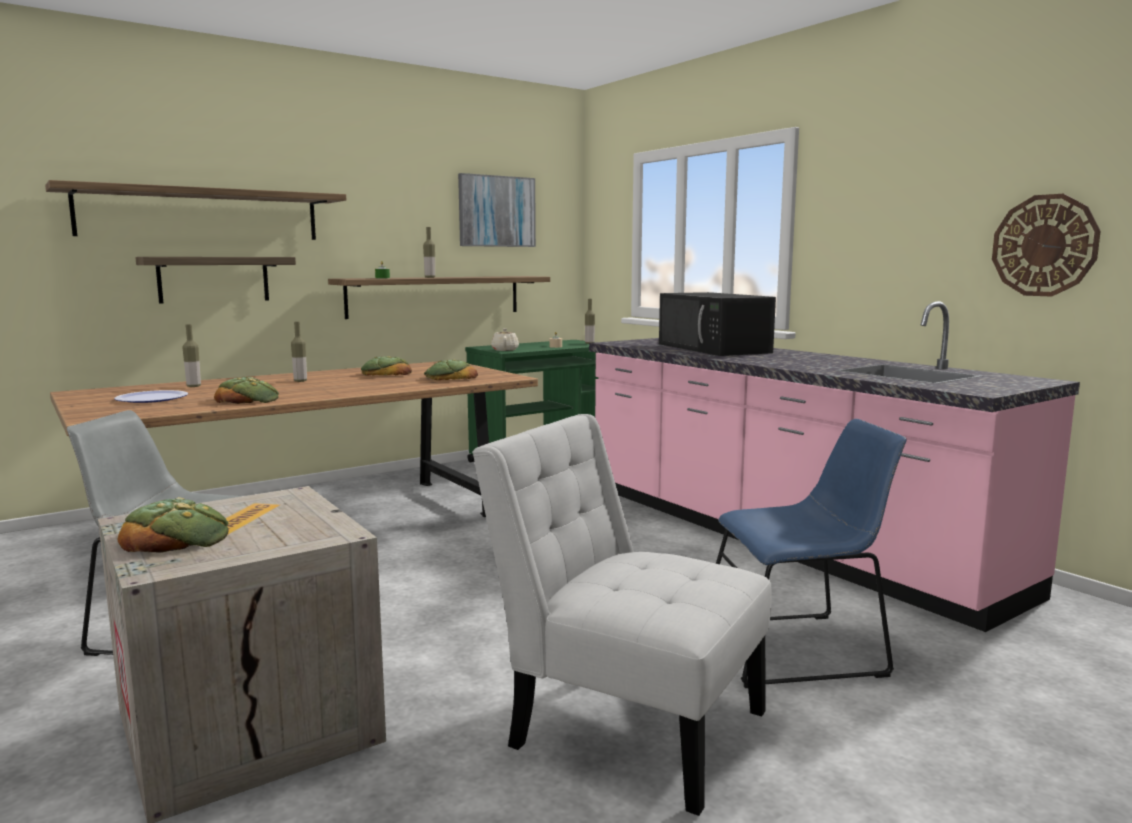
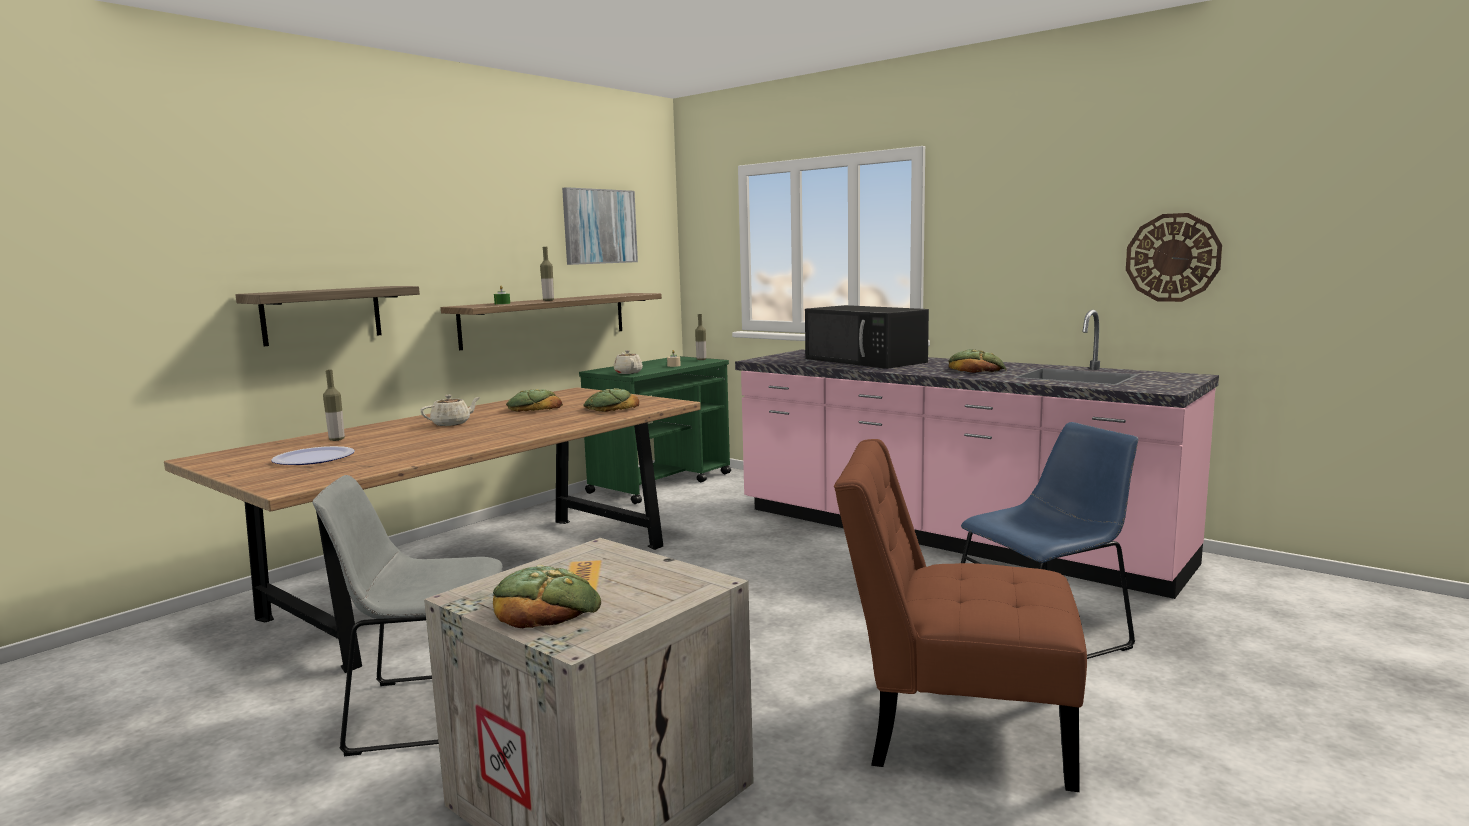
camera: 15 degrees left, 0 degrees up
shelf [45,180,346,240] -> none
bread [214,377,279,404] -> bread moved to [948,349,1006,373]
bottle [291,322,307,382] -> beige teapot [420,395,480,426]
white chair [472,414,771,816] -> brown chair [834,439,1087,792]

